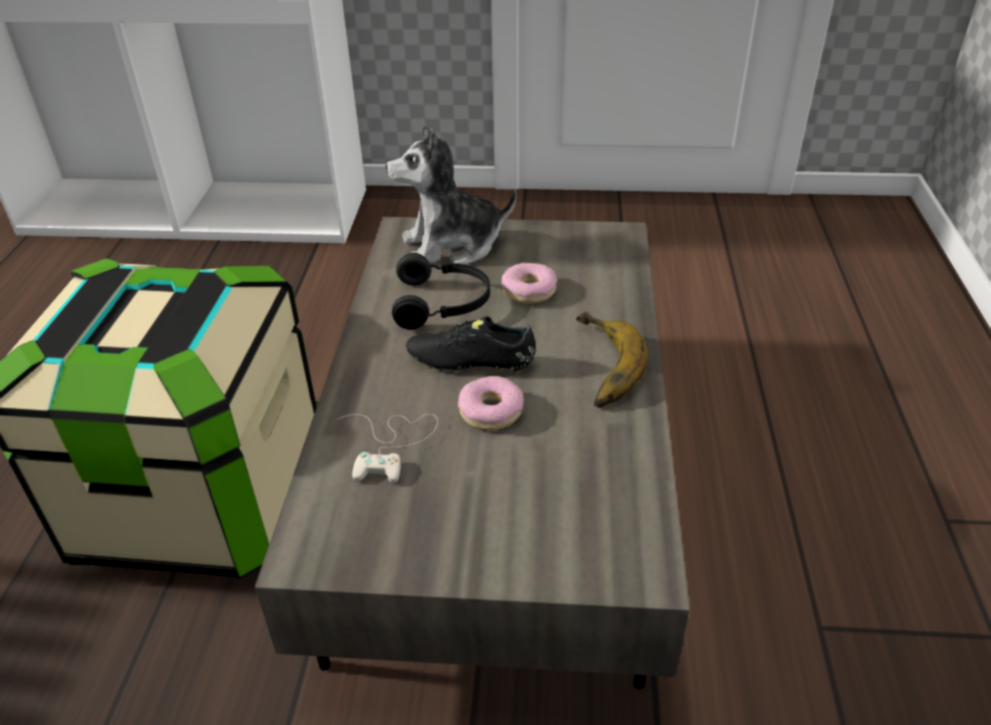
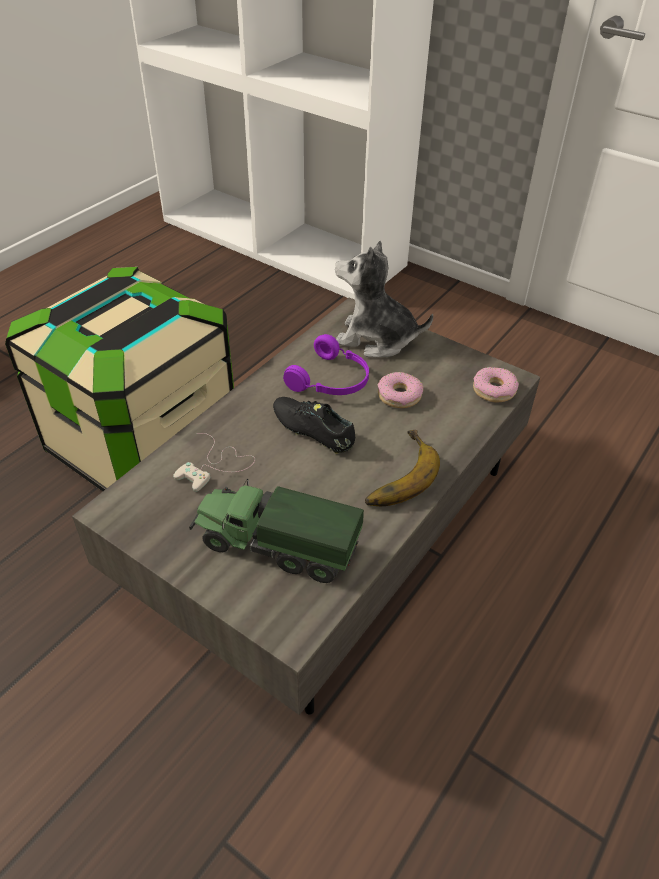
camera: 30 degrees right, 5 degrees up
black headphones [392,253,490,330] -> purple headphones [283,334,369,395]
donut [458,376,523,430] -> donut moved to [473,367,519,402]
none -> toy truck [189,478,364,583]

